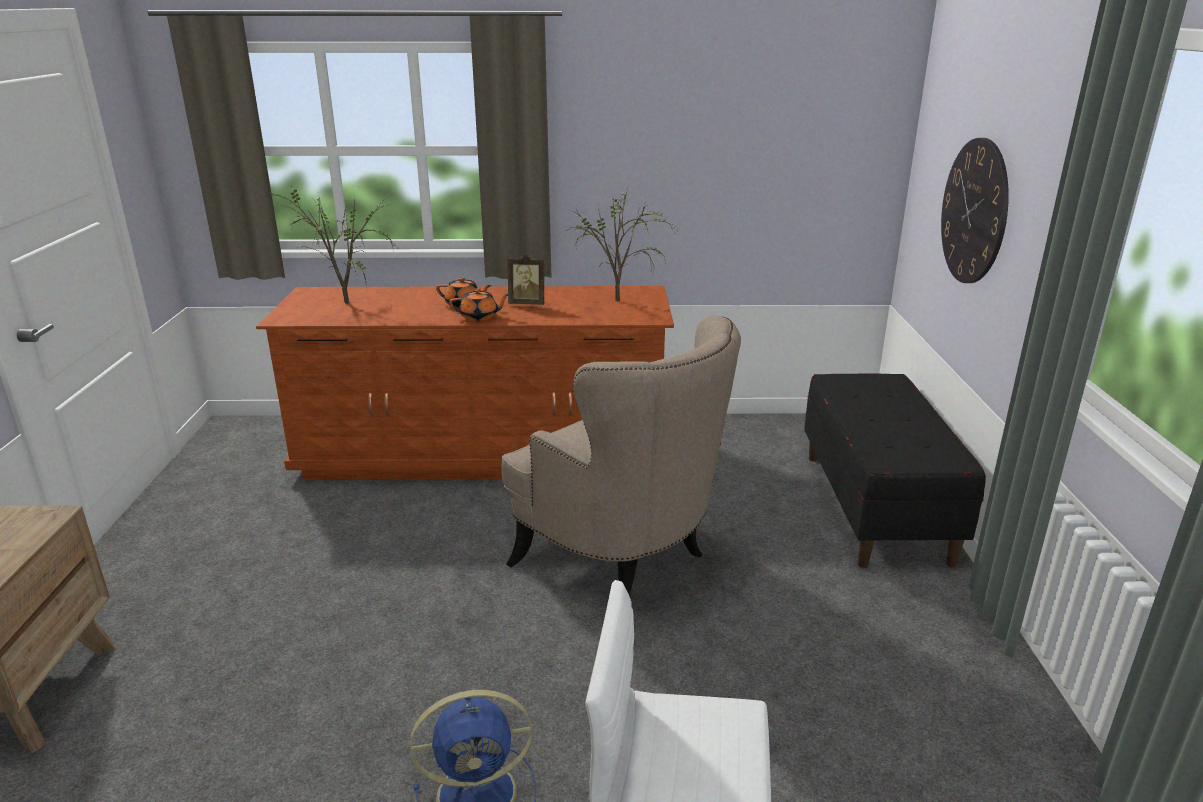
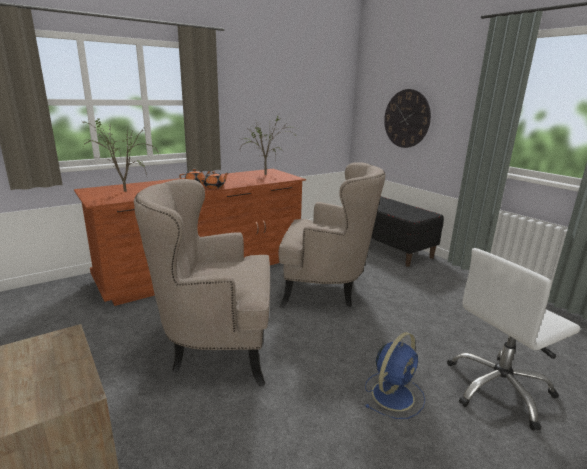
camera: 35 degrees left, 5 degrees down
picture frame [508,254,544,305] -> none
none -> beige armchair [134,179,270,386]

